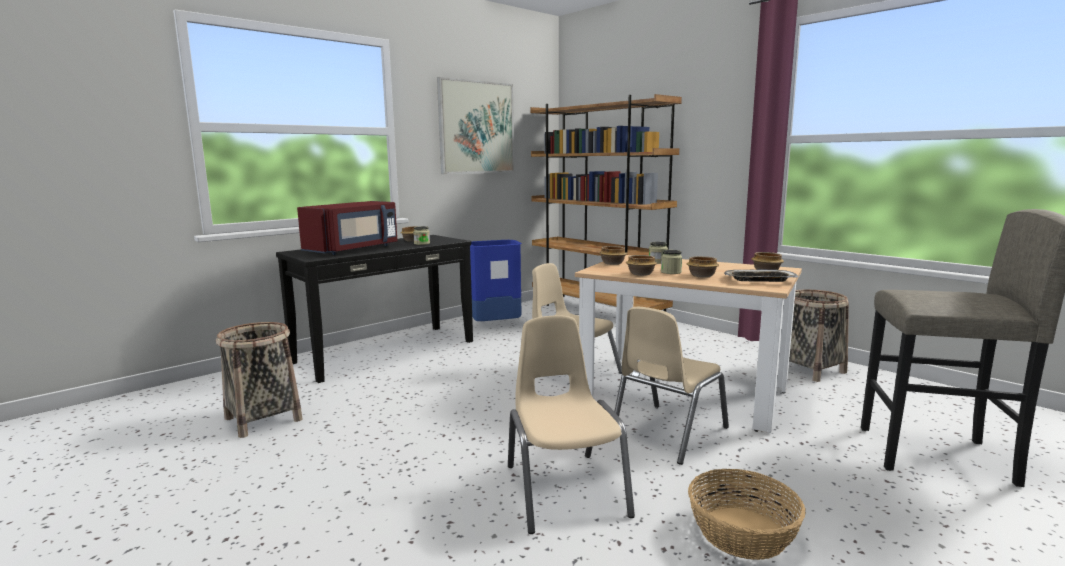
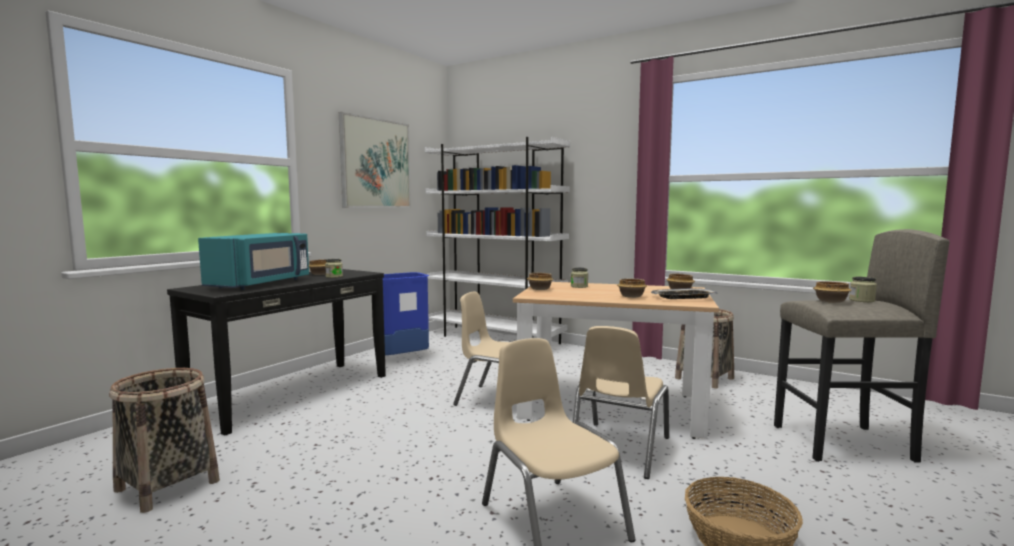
camera: 15 degrees left, 5 degrees down
red microwave [297,201,397,255] -> turquoise microwave [198,233,309,290]
brown bookcase [531,94,682,312] -> white bookcase [425,137,570,344]
bowl [626,255,657,276] -> bowl moved to [813,281,852,303]
jar [661,250,682,274] -> jar moved to [849,277,877,302]

